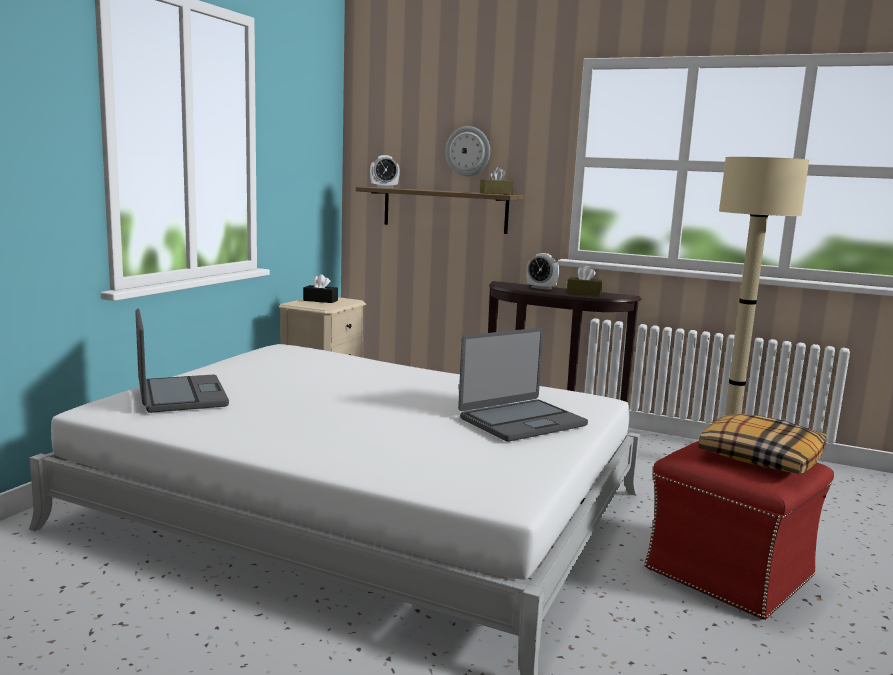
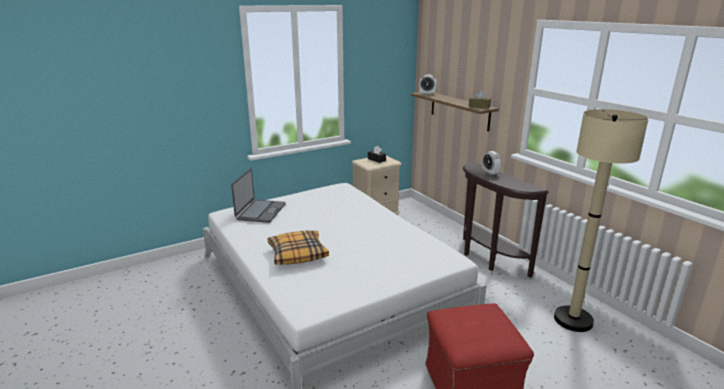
camera: 35 degrees right, 10 degrees up
wall clock [446,126,490,176] -> none
laptop [458,328,588,442] -> none
brown tissue box [567,265,603,296] -> none
pillow [699,414,827,474] -> pillow moved to [268,231,329,265]

